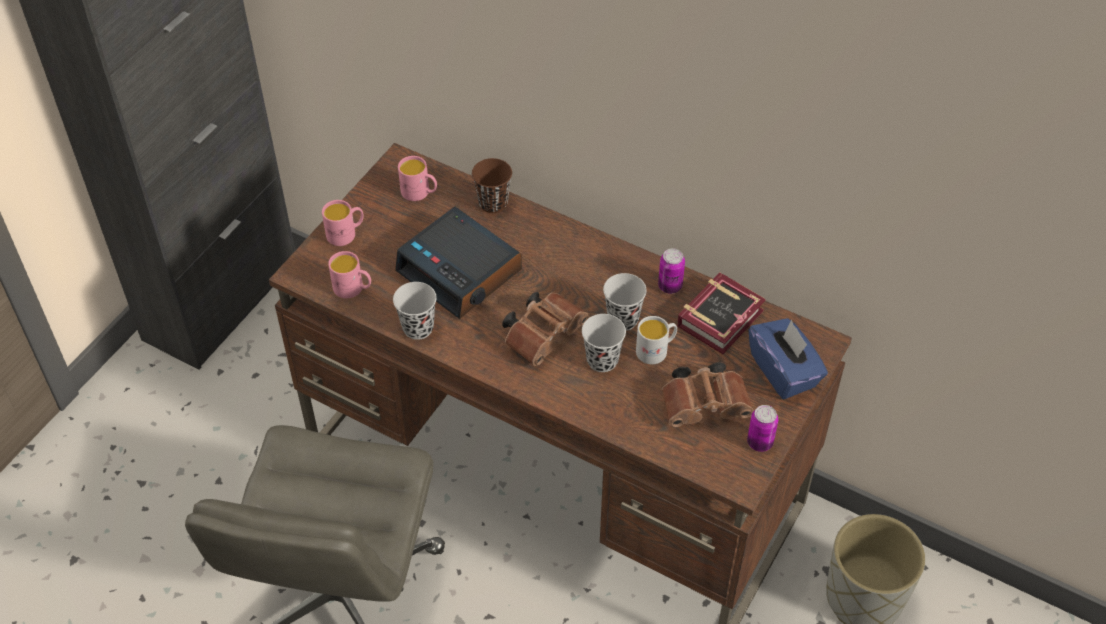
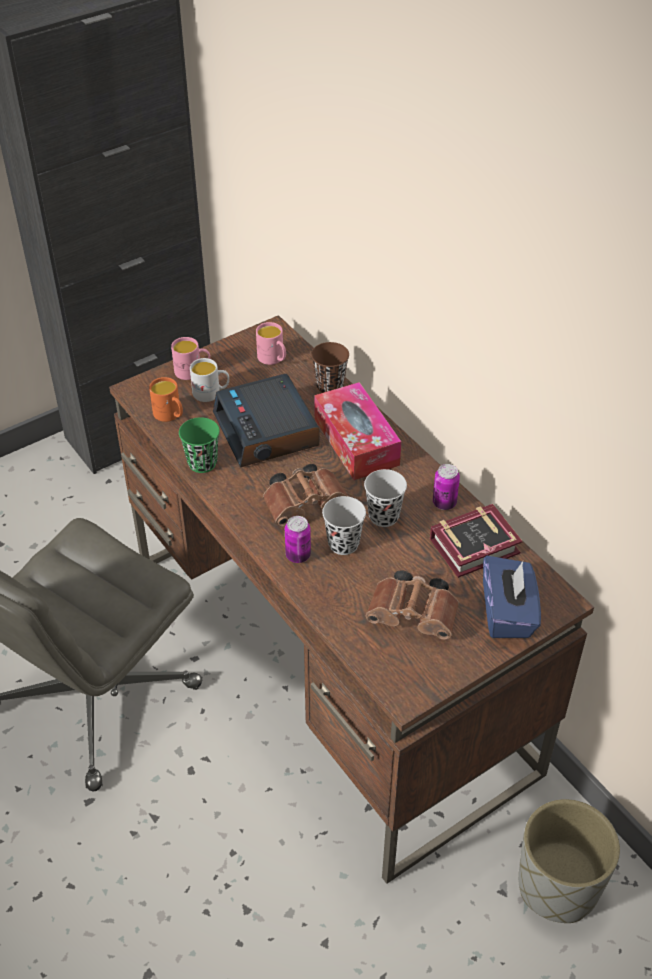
camera: 25 degrees right, 5 degrees down
pink mug [328,251,371,298] -> orange mug [149,377,183,422]
black cup [393,282,437,340] -> green cup [179,417,220,473]
white mug [636,316,677,364] -> white mug moved to [190,358,229,402]
can [747,405,778,452] -> can moved to [285,516,311,563]
none -> tissue box [314,382,401,480]

